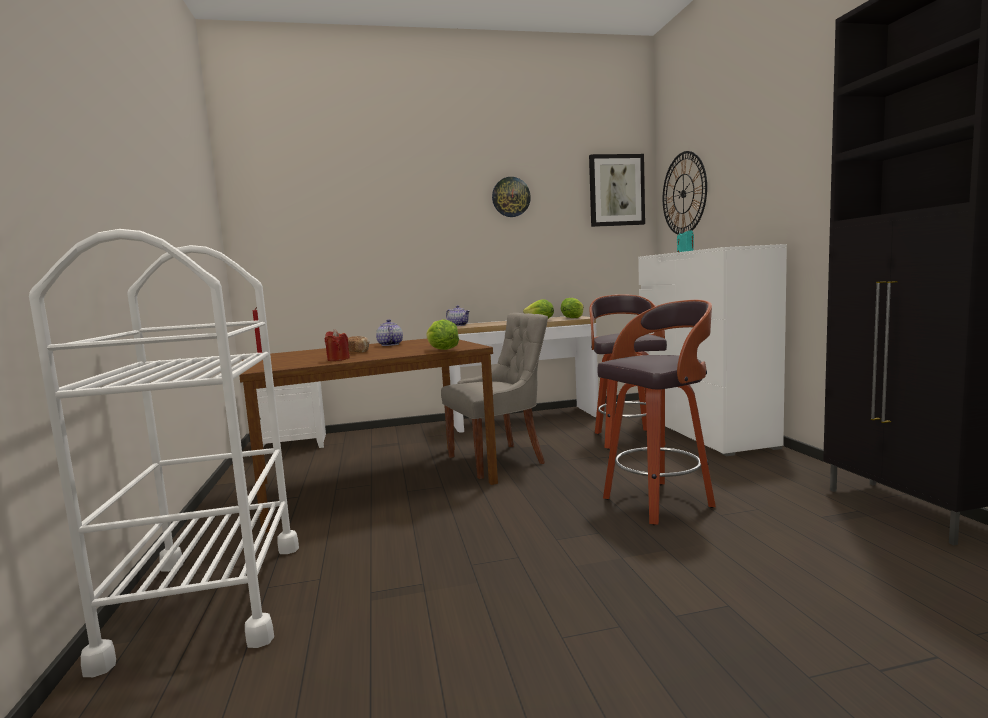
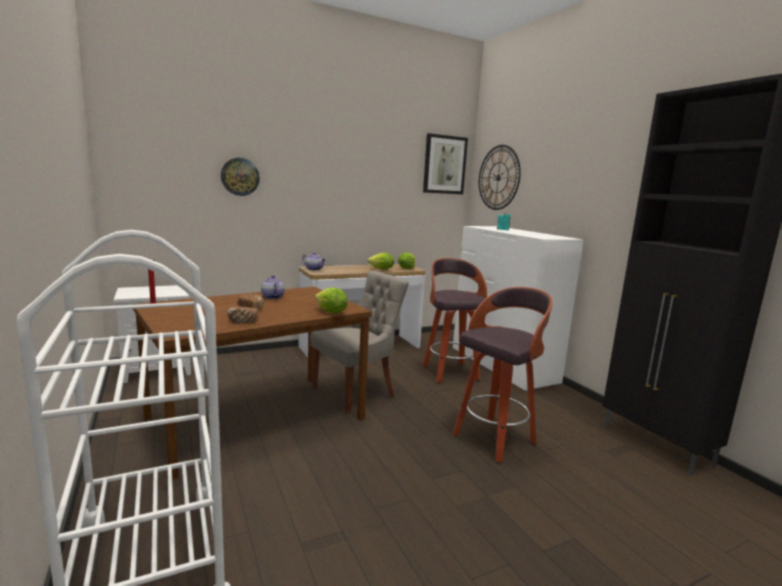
camera: 15 degrees left, 5 degrees up
red candle [325,329,350,361] -> bread [227,306,259,323]
wall clock [492,177,531,217] -> wall clock moved to [221,158,260,196]

